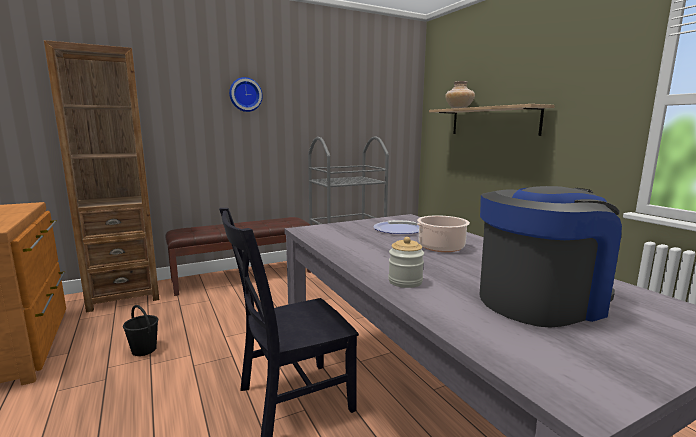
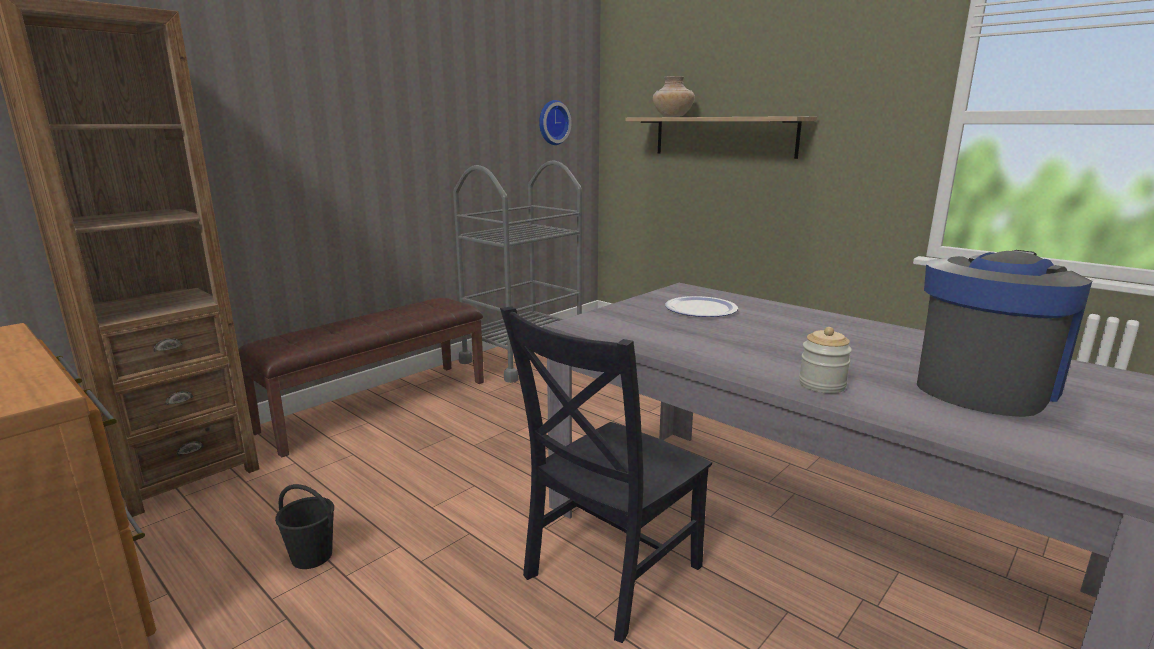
camera: 20 degrees left, 5 degrees up
wall clock [229,77,263,112] -> wall clock moved to [539,100,572,145]
cooking pot [388,215,470,252] -> none

